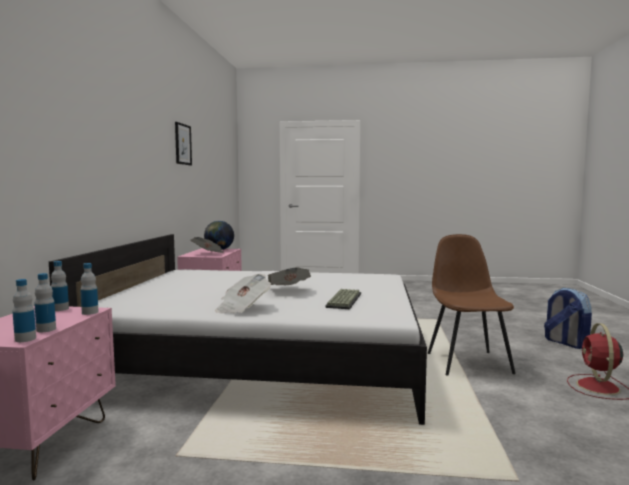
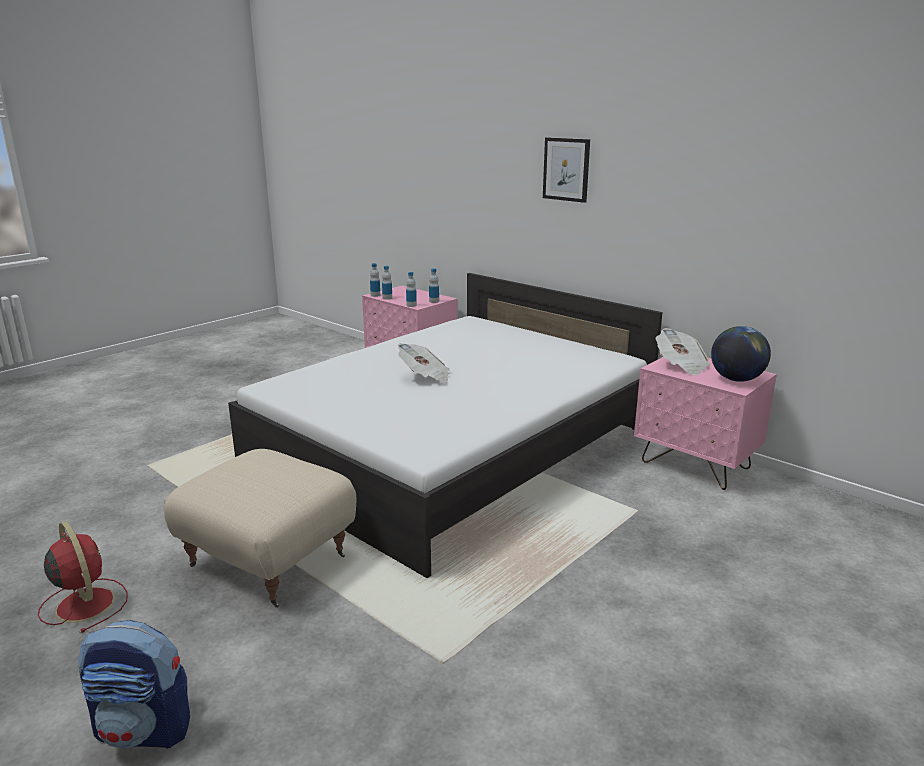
camera: 125 degrees right, 15 degrees up
picture [175,122,192,165] -> picture moved to [543,137,590,203]
newspaper [215,274,271,313] -> none
keyboard [326,289,361,309] -> none
brown chair [428,234,516,376] -> beige ottoman [164,449,356,608]

